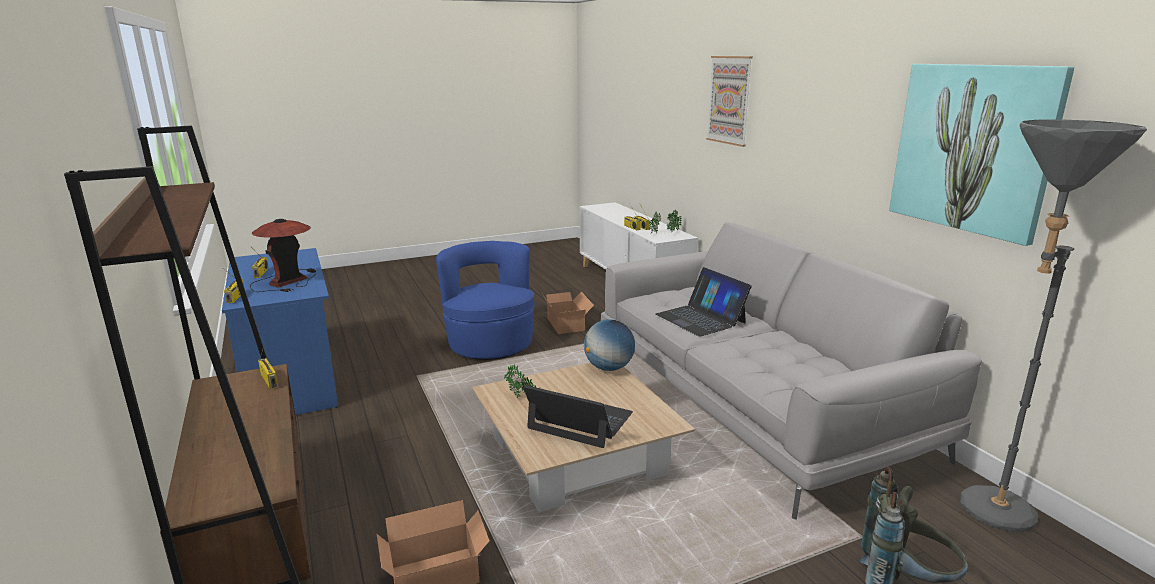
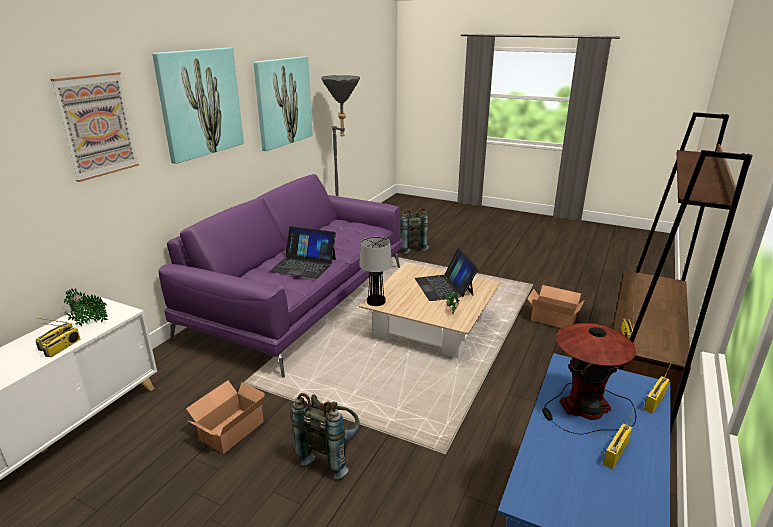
camera: 130 degrees left, 5 degrees up
blue armchair [436,241,535,360] -> grey backpack [291,393,360,479]
globe [584,319,635,371] -> table lamp [359,237,392,306]
grey sofa [601,222,982,520] -> purple sofa [158,174,403,378]
laptop [655,267,752,337] -> laptop turned 90 degrees clockwise [270,226,336,279]
none -> picture [152,48,244,164]

